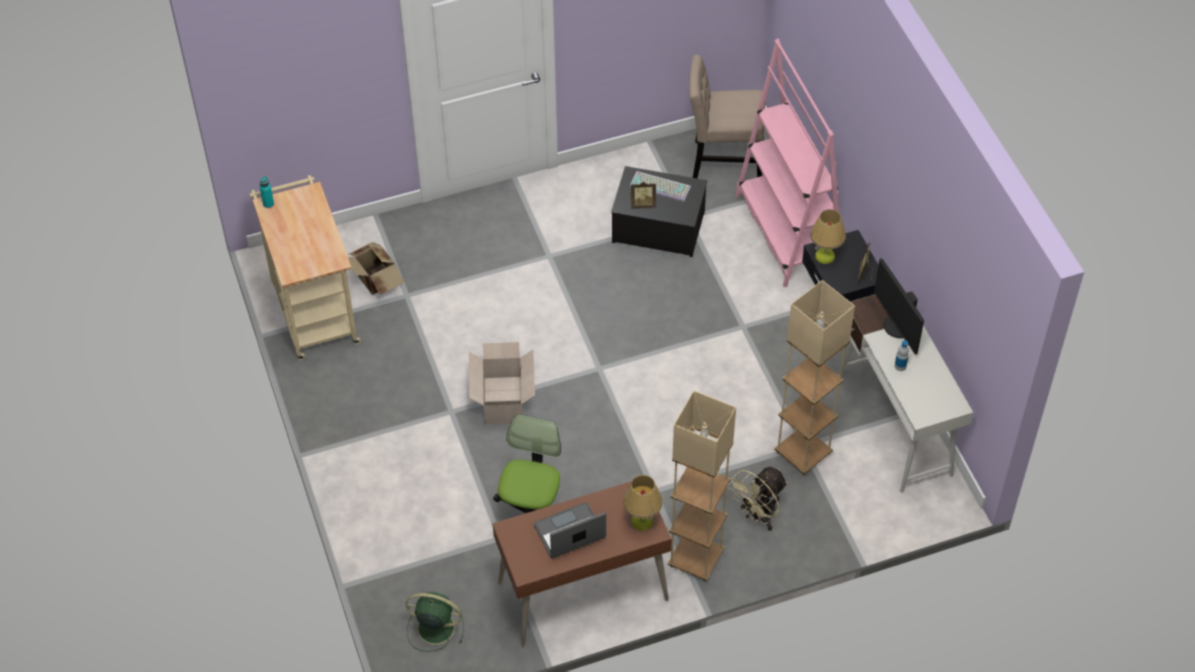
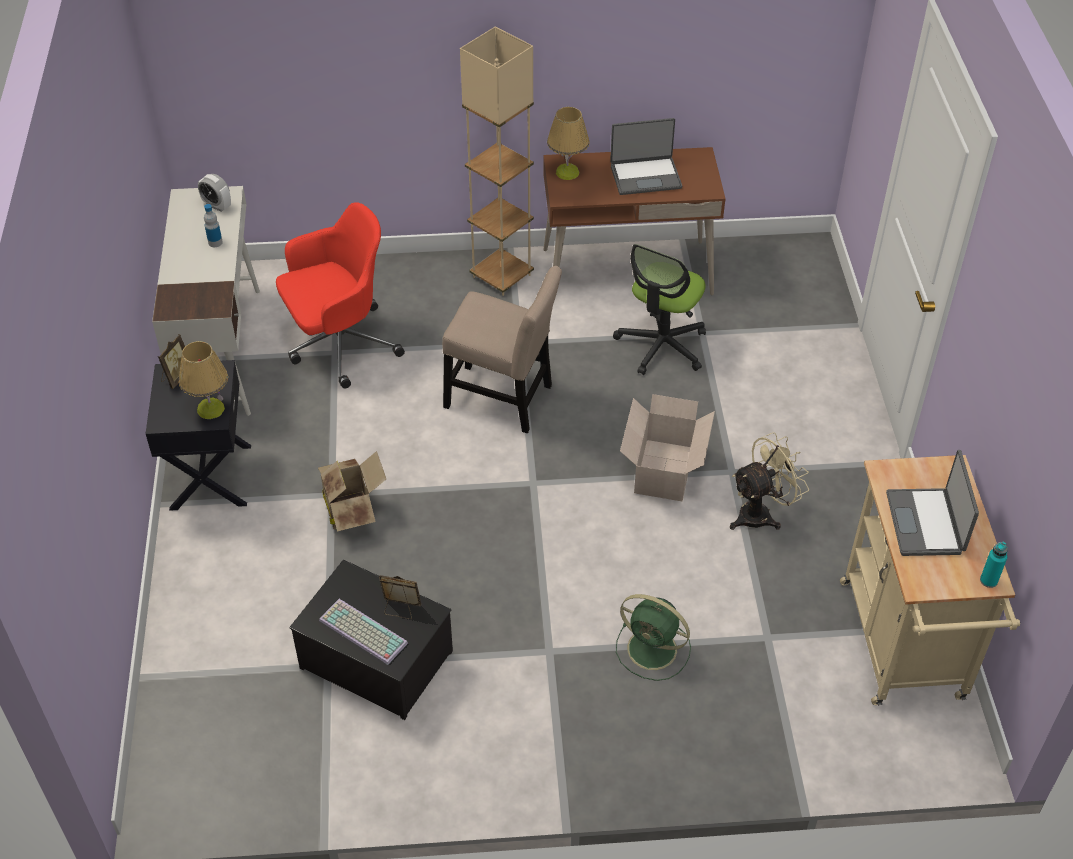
camera: 165 degrees left, 5 degrees down
cardboard box [348,242,404,295] -> cardboard box moved to [318,451,386,531]
green fan [406,592,464,652] -> green fan moved to [616,594,691,681]
beige chair [689,55,765,178] -> beige chair moved to [442,266,562,433]
beige fan [727,467,788,531] -> beige fan moved to [730,432,809,530]
pink bookcase [735,39,839,287] -> none
beige floor lamp [774,280,855,476] -> red office chair [276,202,405,389]
monitor [874,258,924,355] -> none
none -> alarm clock [198,174,231,212]
none -> laptop [886,450,979,556]

